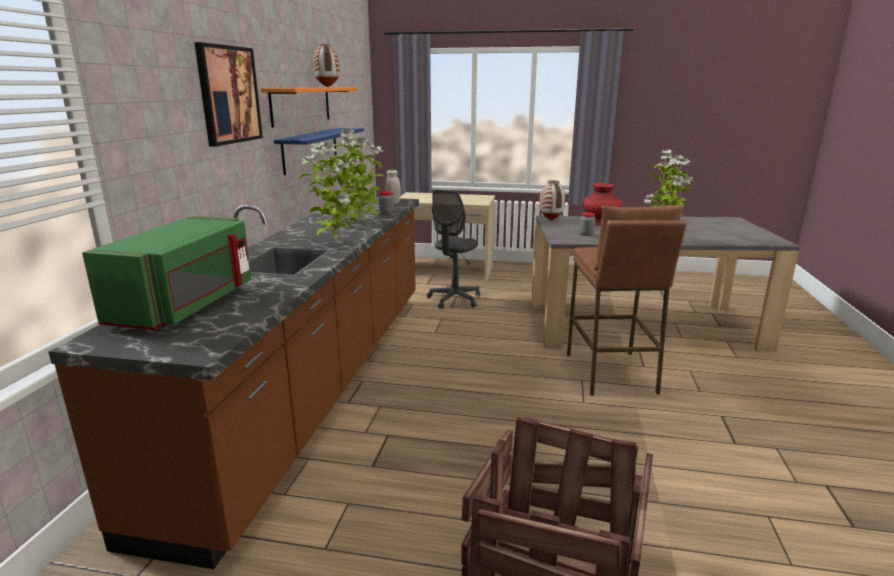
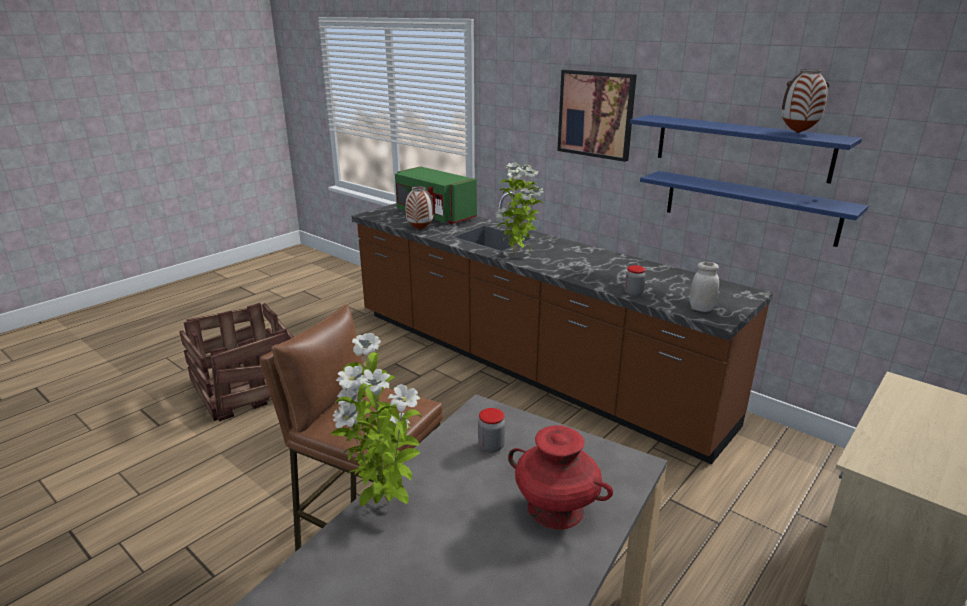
camera: 120 degrees right, 5 degrees up
orange shelf [261,88,358,128] -> blue shelf [630,115,862,184]
potted plant [337,128,384,225] -> none
grey office chair [427,189,480,309] -> none
vase [539,180,565,220] -> vase moved to [405,186,434,230]

